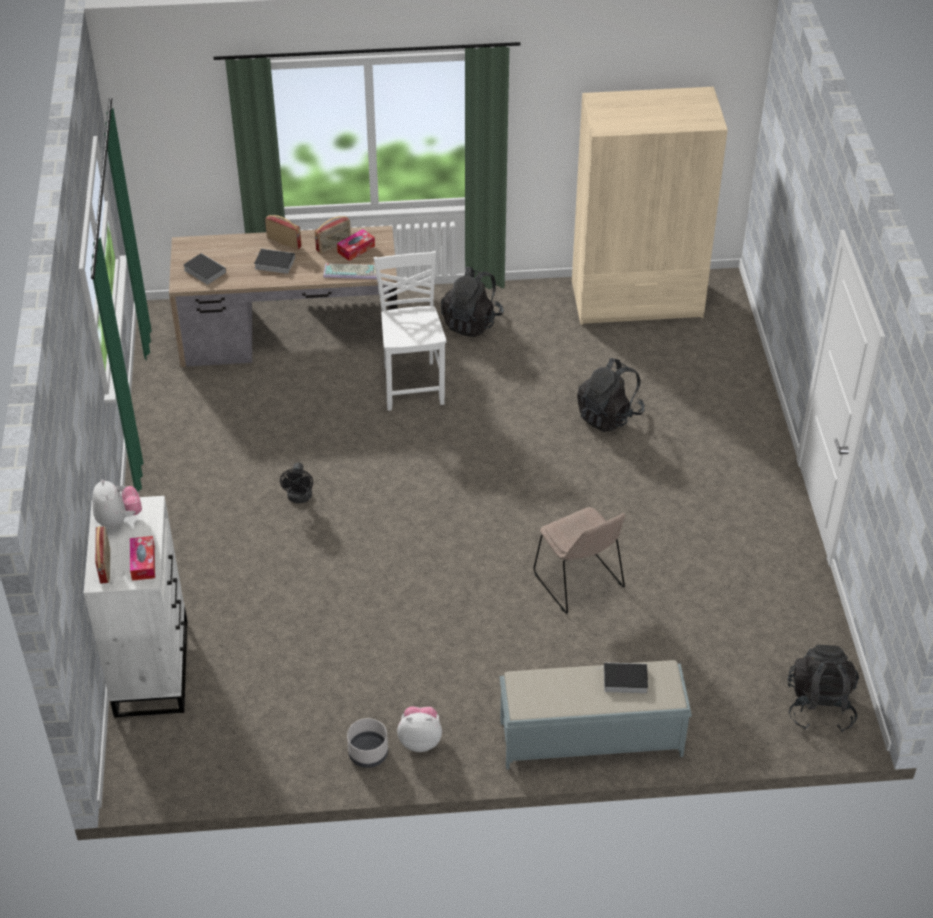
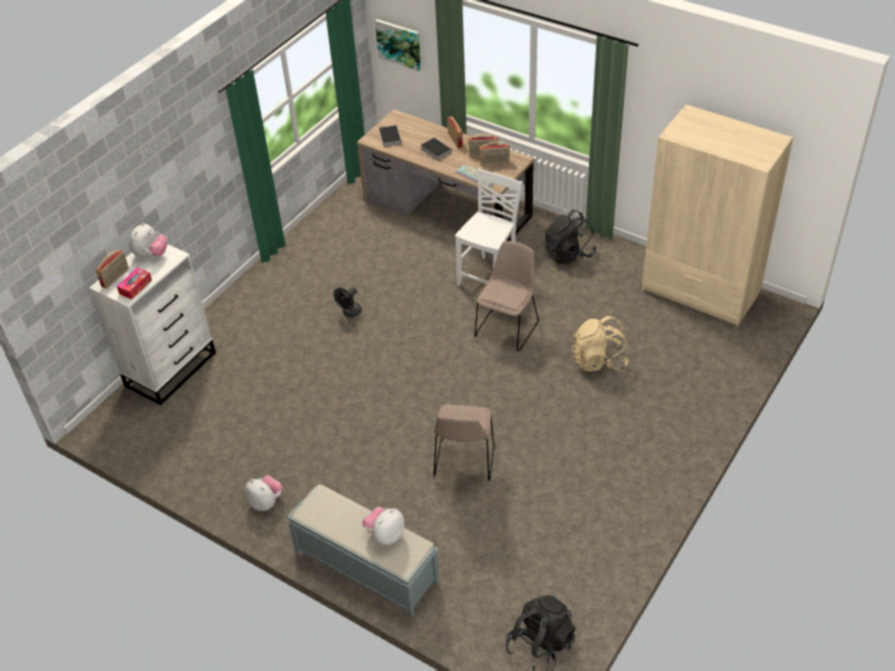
camera: 40 degrees right, 0 degrees up
tissue box [337,229,375,261] -> radio [479,142,510,166]
grey planter [347,718,388,768] -> none
black backpack [577,358,645,432] -> beige backpack [571,316,628,372]
book [595,662,648,693] -> plush toy [362,507,405,545]
none -> picture [375,19,421,71]
none -> beige chair [475,241,539,351]

